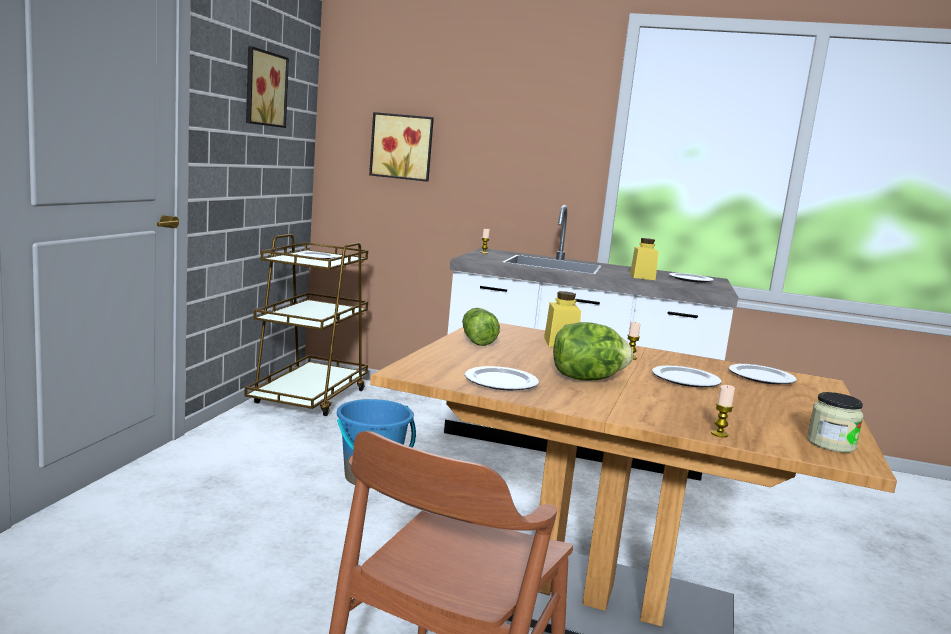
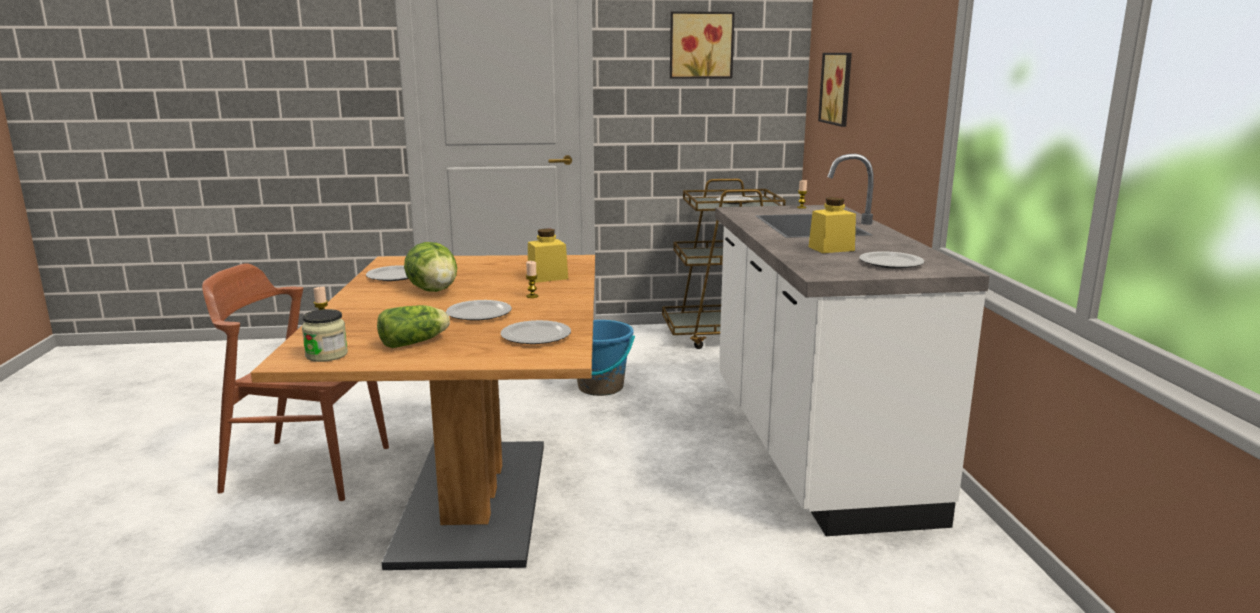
camera: 70 degrees right, 5 degrees up
lettuce [462,308,500,346] -> lettuce moved to [377,305,450,348]

